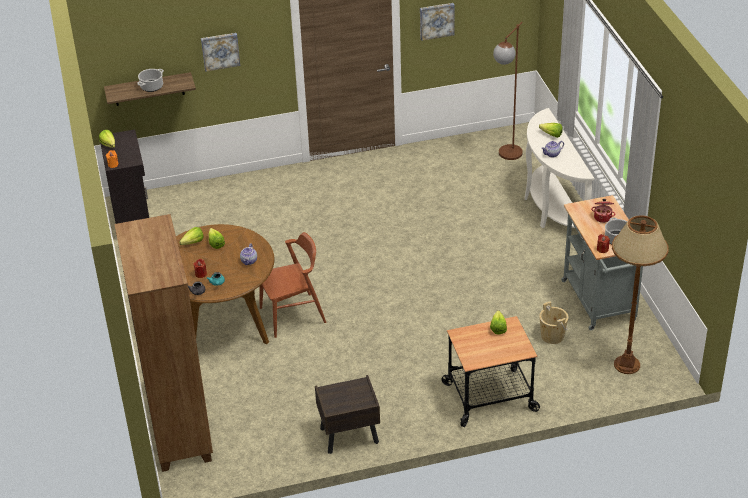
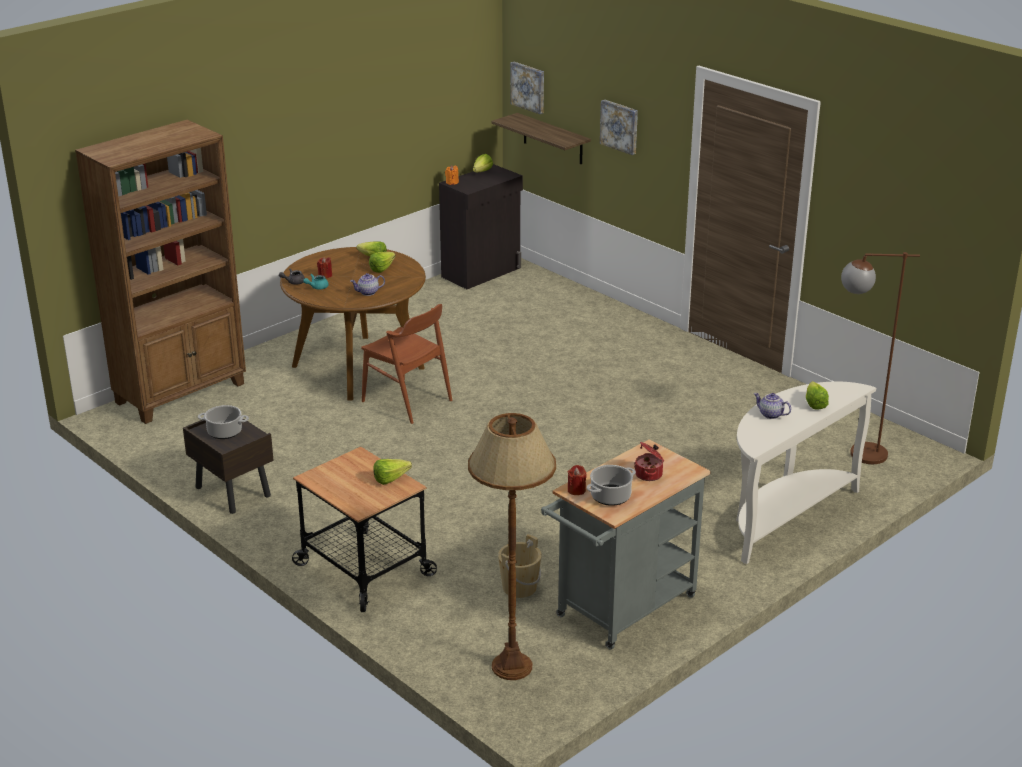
camera: 60 degrees right, 10 degrees down
cooking pot [137,69,164,92] -> cooking pot moved to [198,405,249,439]
picture [420,3,455,41] -> picture moved to [511,62,544,114]

